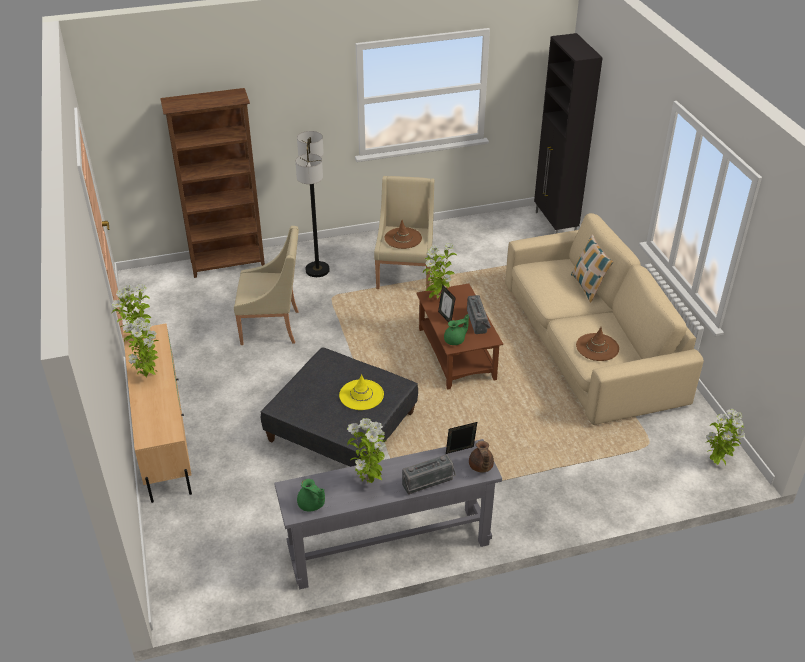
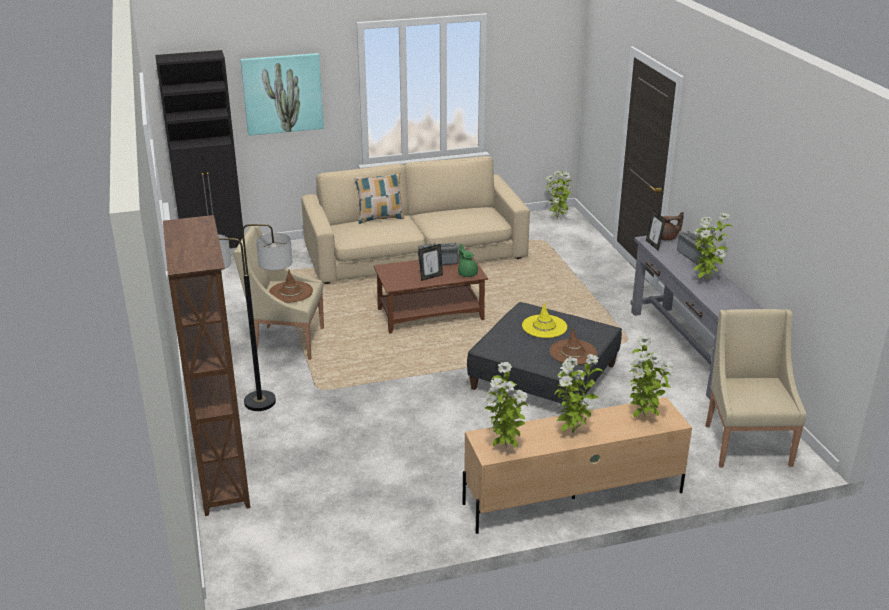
camera: 90 degrees left, 10 degrees down
beige armchair [234,226,299,345] -> beige armchair moved to [705,309,806,467]
green teapot [297,479,325,512] -> none
potted plant [423,243,457,298] -> potted plant moved to [630,335,674,418]
brown hat [576,327,619,361] -> brown hat moved to [550,328,597,365]
none -> picture [240,53,324,136]

